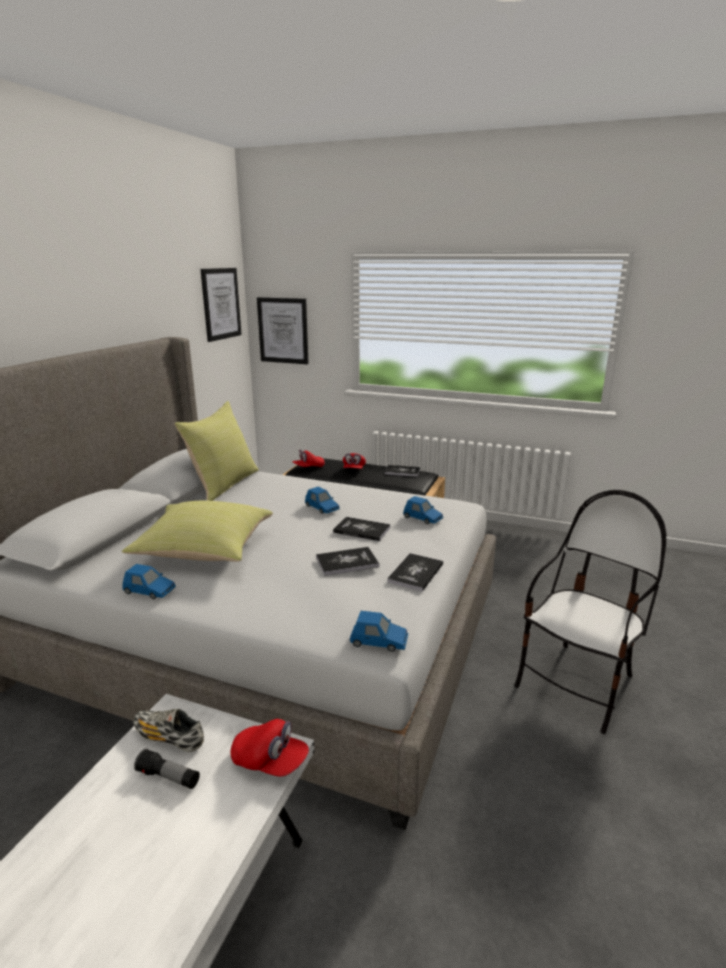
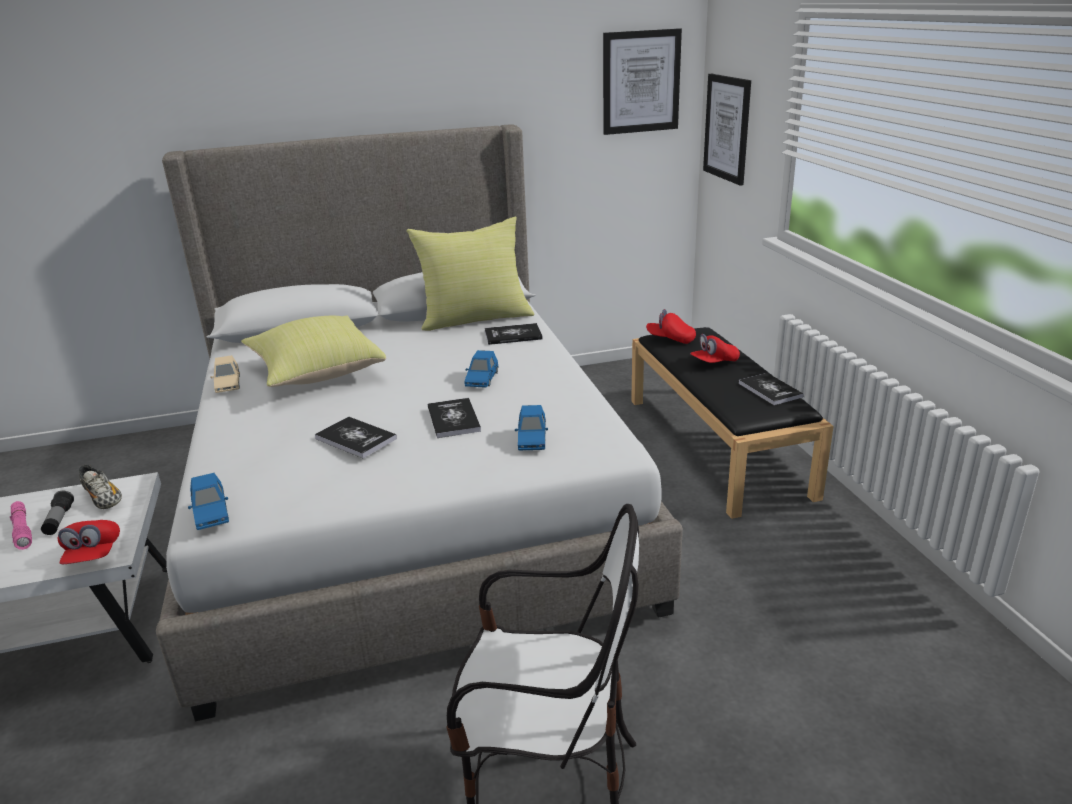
camera: 55 degrees right, 5 degrees up
blue toy car [122,564,176,599] -> beige toy car [210,355,240,393]
shoe [133,709,204,752] -> shoe turned 150 degrees clockwise [79,464,122,509]
book [387,553,443,592] -> book moved to [484,323,543,345]
none -> pink flashlight [10,501,32,550]

